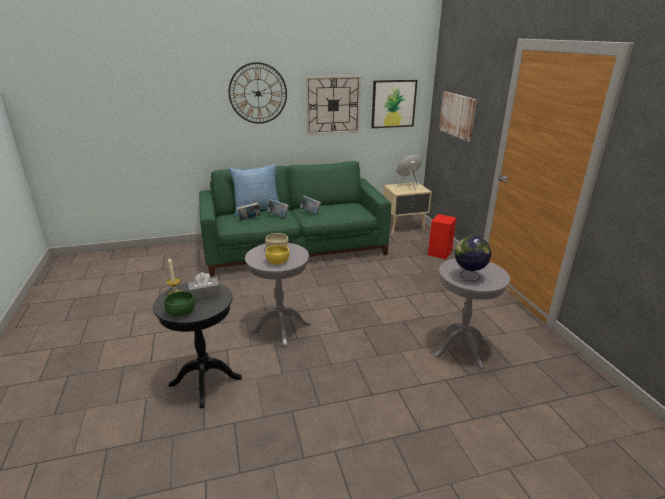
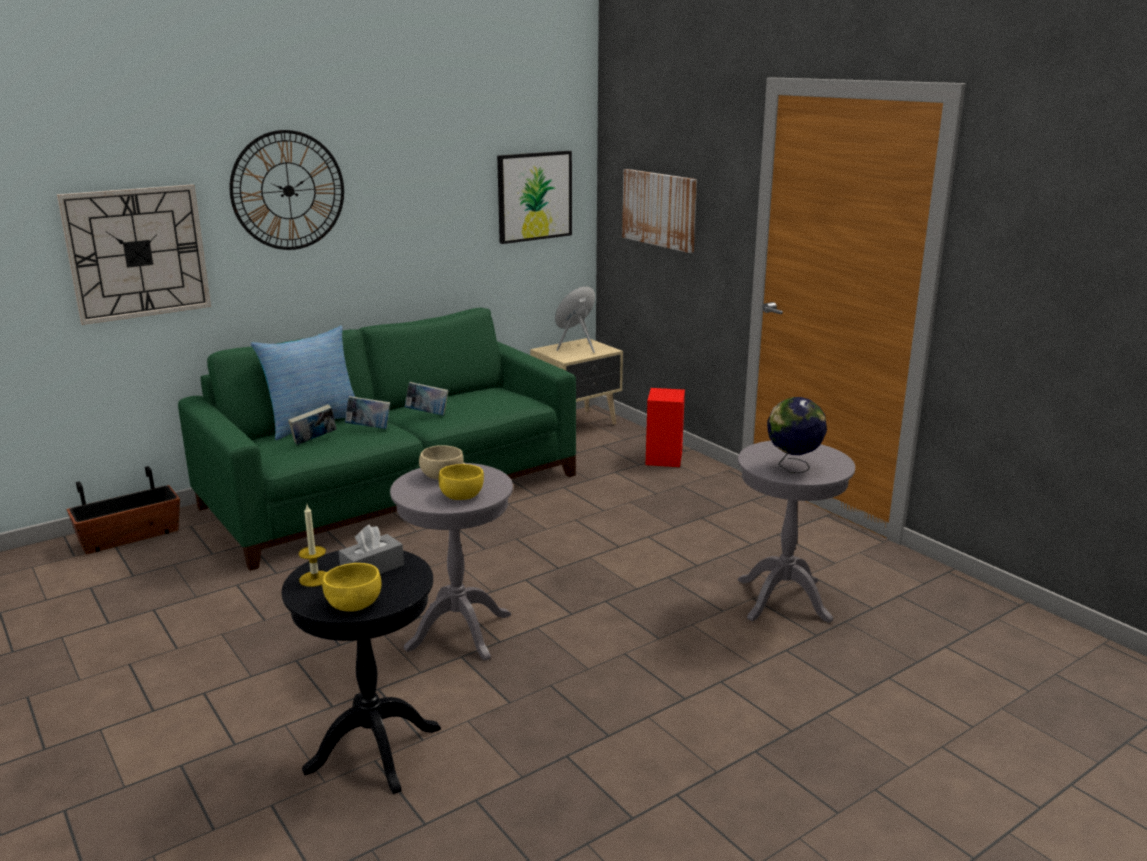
camera: 20 degrees left, 5 degrees down
green bowl [164,291,195,317] -> yellow bowl [322,563,381,612]
wall clock [306,75,361,135] -> wall clock moved to [57,184,211,325]
none -> planter [66,466,180,554]

